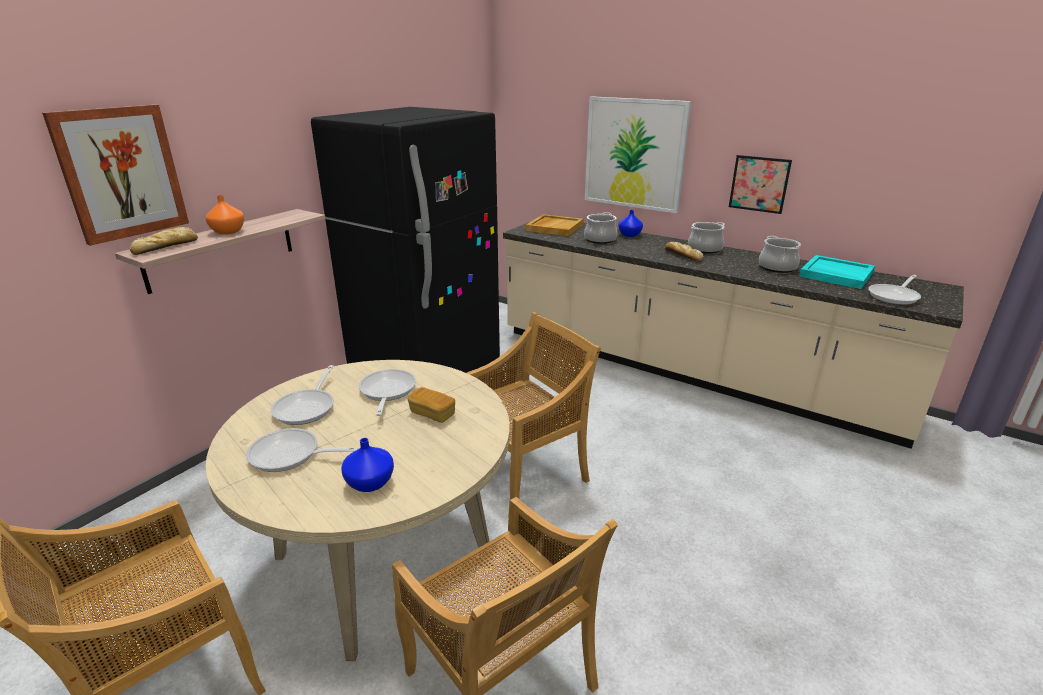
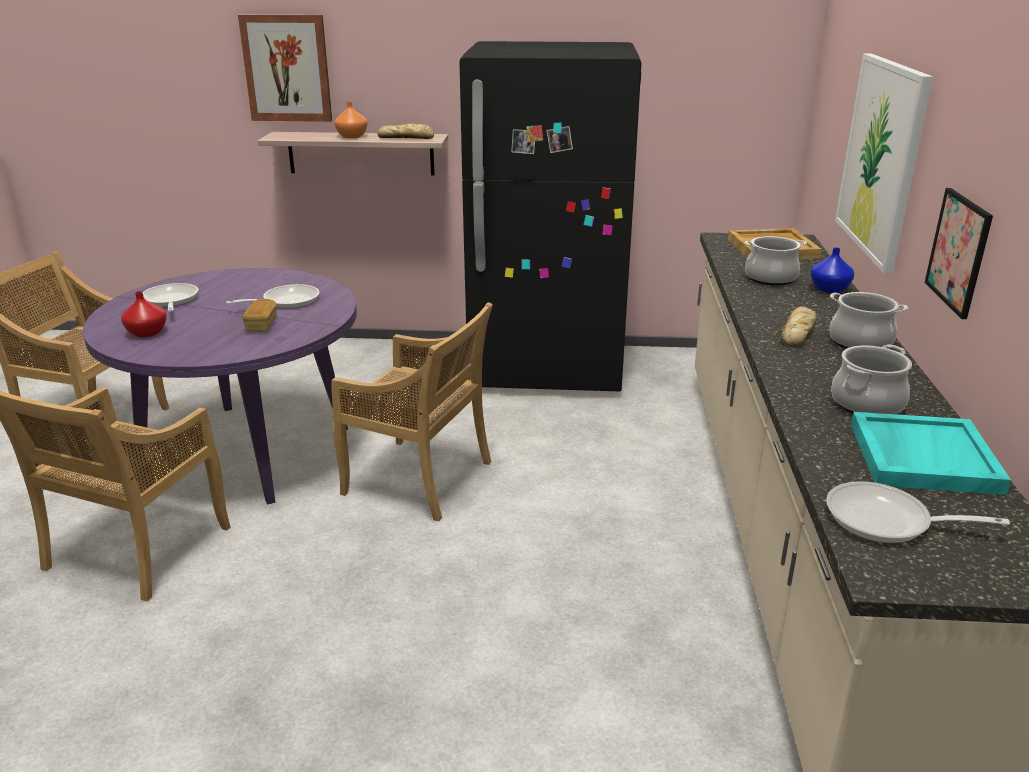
camera: 60 degrees right, 0 degrees up
bread [130,227,198,255] -> bread moved to [378,124,434,139]
beige dining table [206,360,510,661] -> purple dining table [83,268,357,505]
frying pan [271,365,334,425] -> none
blue vase [341,438,394,492] -> red vase [121,291,167,338]

